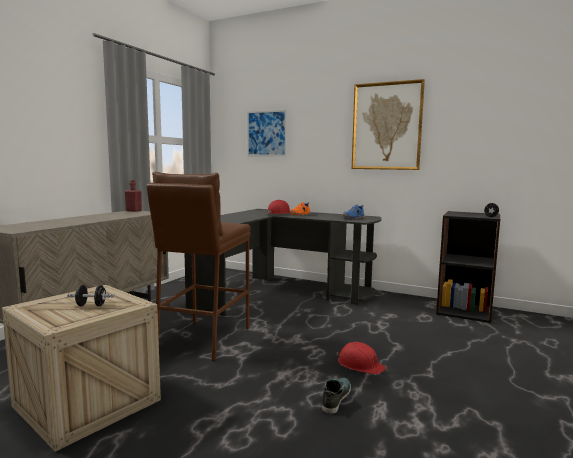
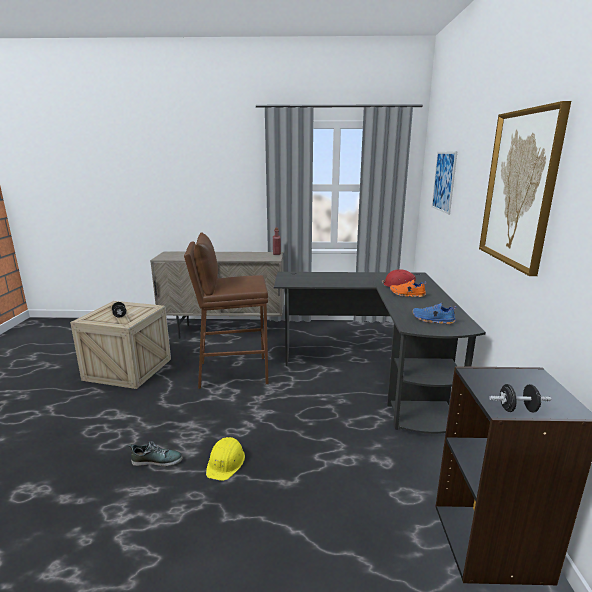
camera: 65 degrees right, 10 degrees up
red hard hat [337,342,386,375] -> yellow hard hat [206,437,245,481]

